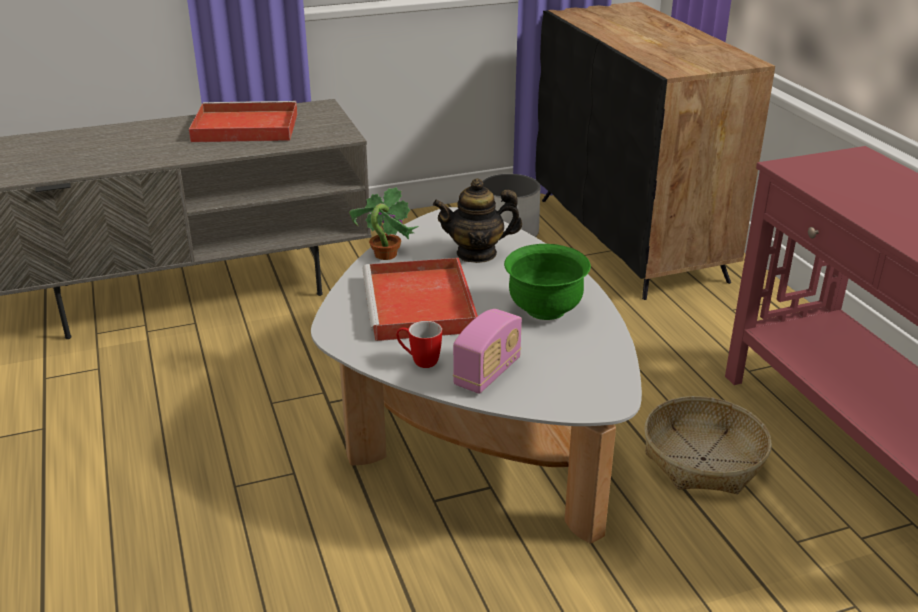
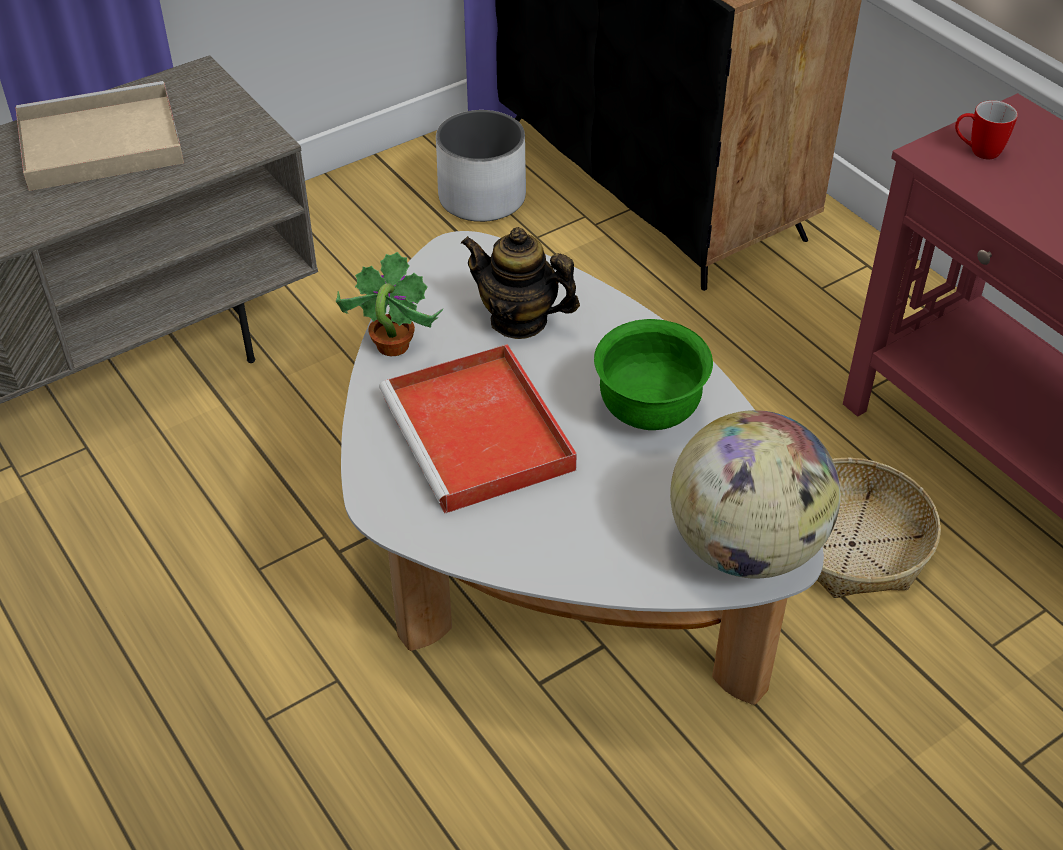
camera: 15 degrees left, 15 degrees up
red tray [189,101,298,142] -> beige tray [15,81,184,191]
mug [396,321,442,368] -> mug moved to [955,100,1018,159]
teapot [433,178,522,263] -> teapot turned 45 degrees clockwise [461,227,580,339]
radio [453,309,522,394] -> none
none -> globe [670,410,840,579]

